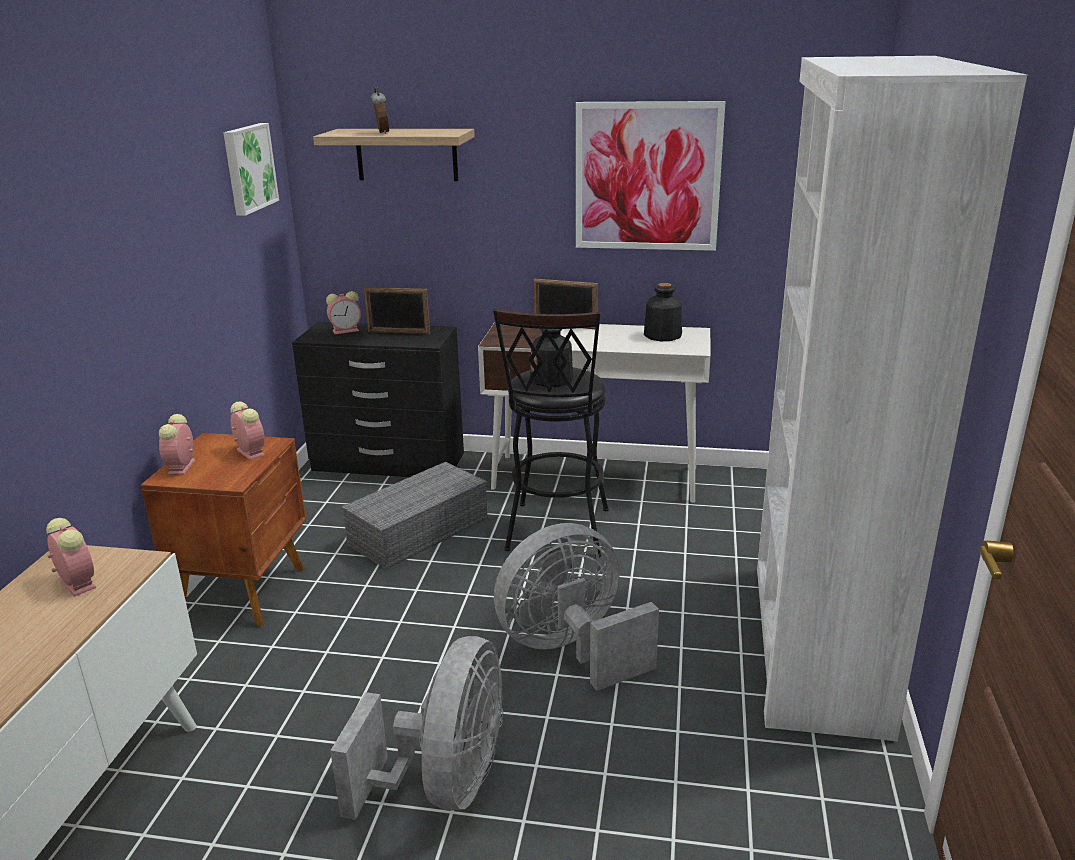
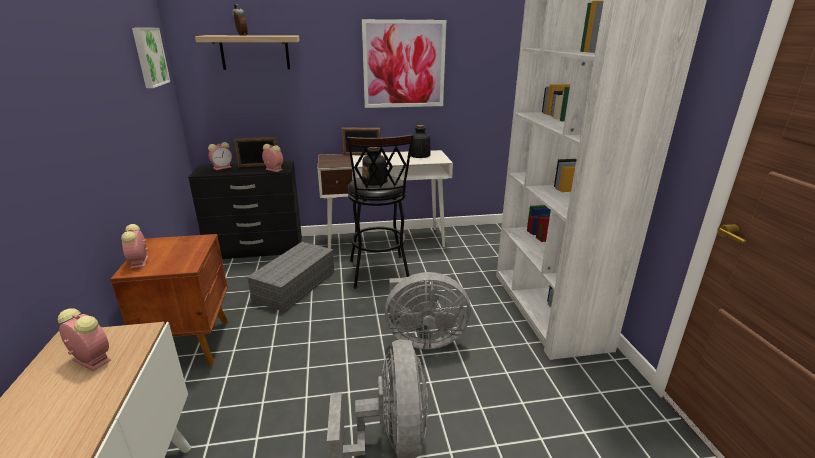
camera: 20 degrees left, 0 degrees up
alarm clock [230,402,265,460] -> alarm clock moved to [262,144,283,172]
grey fan [494,523,659,691] -> grey fan turned 135 degrees counterclockwise [385,272,471,349]

